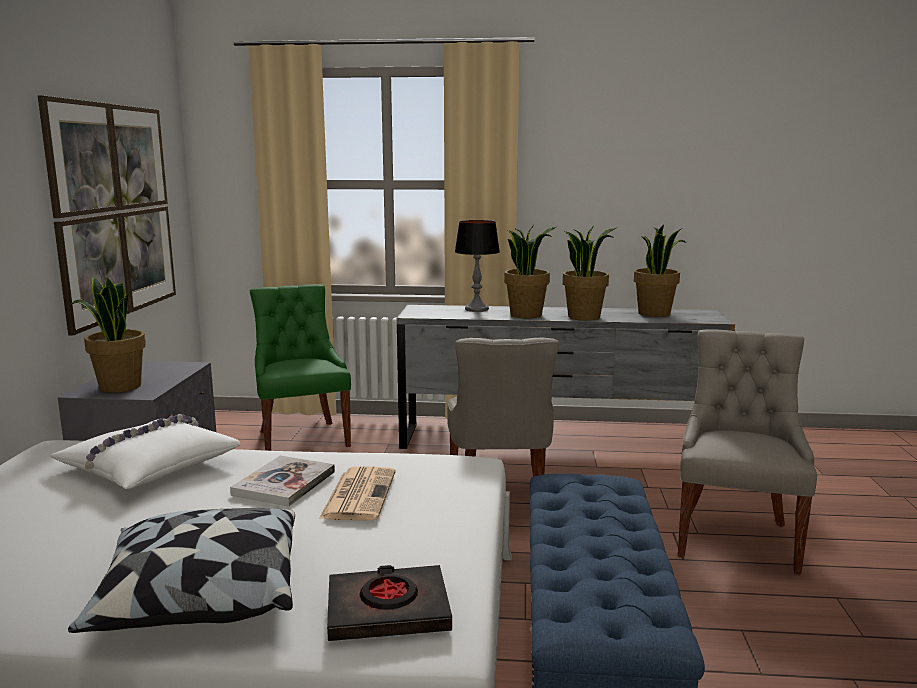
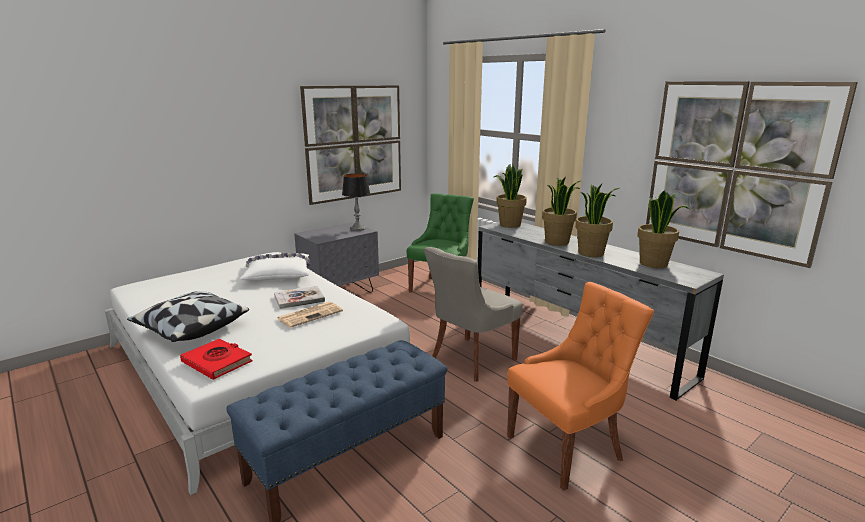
camera: 45 degrees right, 5 degrees up
potted plant [70,277,146,393] -> potted plant moved to [494,164,527,228]
black book [327,565,452,641] -> red book [180,339,252,380]
table lamp [455,220,500,312] -> table lamp moved to [342,173,370,231]
grey chair [678,329,817,574] -> orange chair [507,282,654,491]
none -> picture [646,81,858,268]

